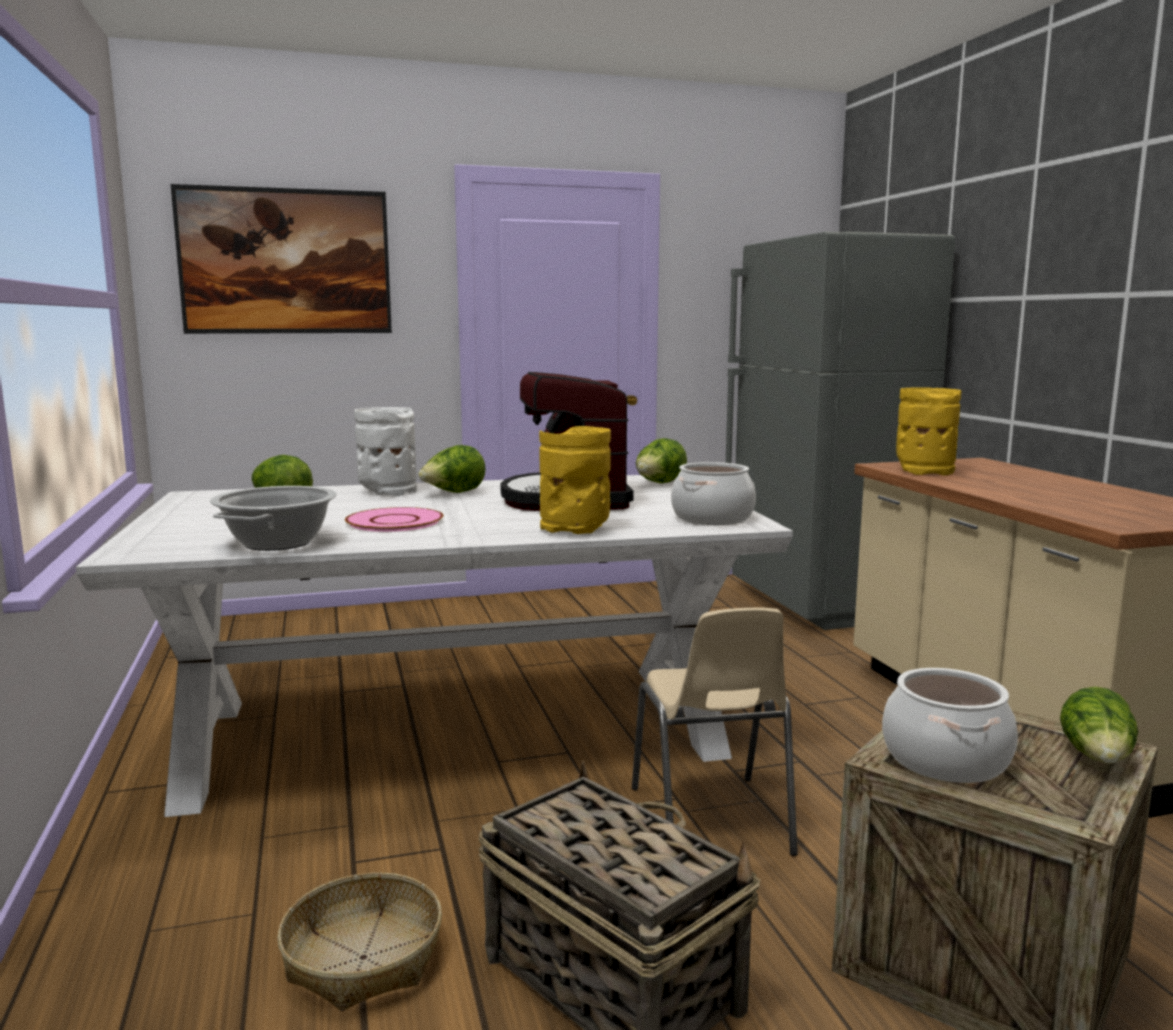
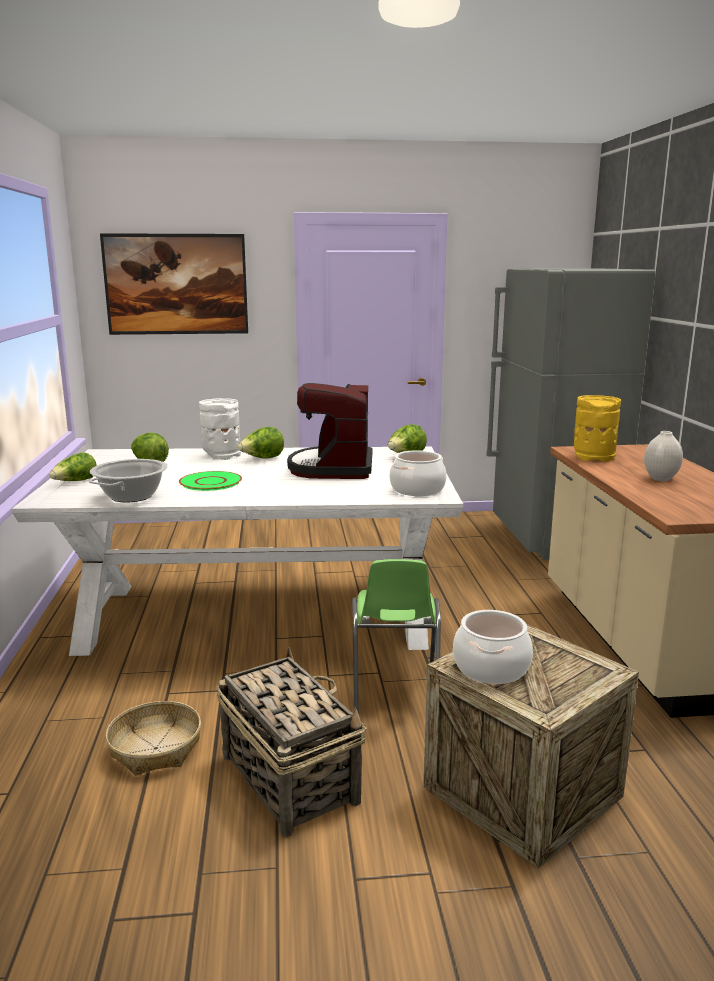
camera: 10 degrees right, 5 degrees up
pink plate [345,507,443,532] -> green plate [179,471,242,491]
yellow vase [539,426,611,534] -> none
beige chair [632,608,798,856] -> green chair [352,559,441,714]
lettuce [1060,687,1138,764] -> lettuce moved to [49,452,97,481]
none -> white vase [644,431,683,481]

